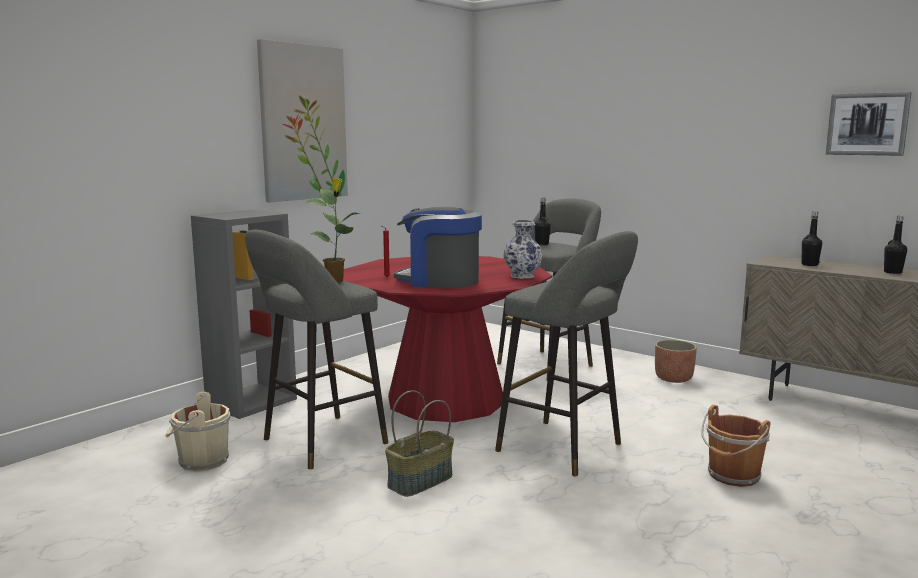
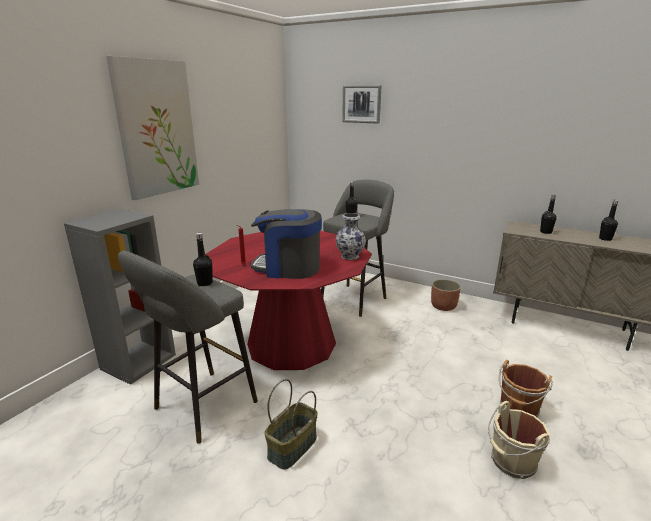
camera: 10 degrees left, 10 degrees up
beige bucket [165,392,230,472] -> beige bucket moved to [488,401,550,479]
potted plant [305,178,361,283] -> black bottle [193,233,213,286]
grey stool [495,231,638,476] -> none
picture [826,92,912,156] -> picture moved to [342,85,382,124]

